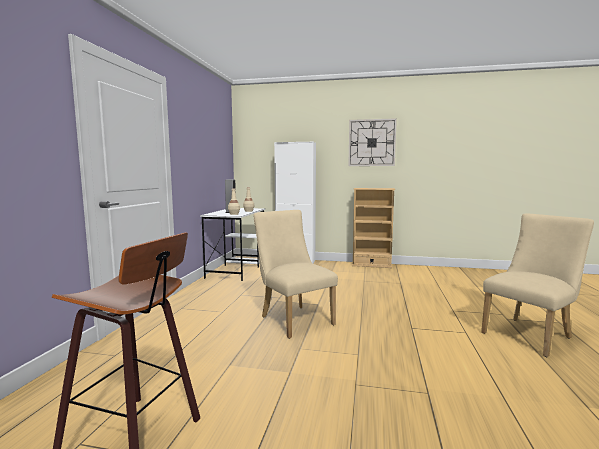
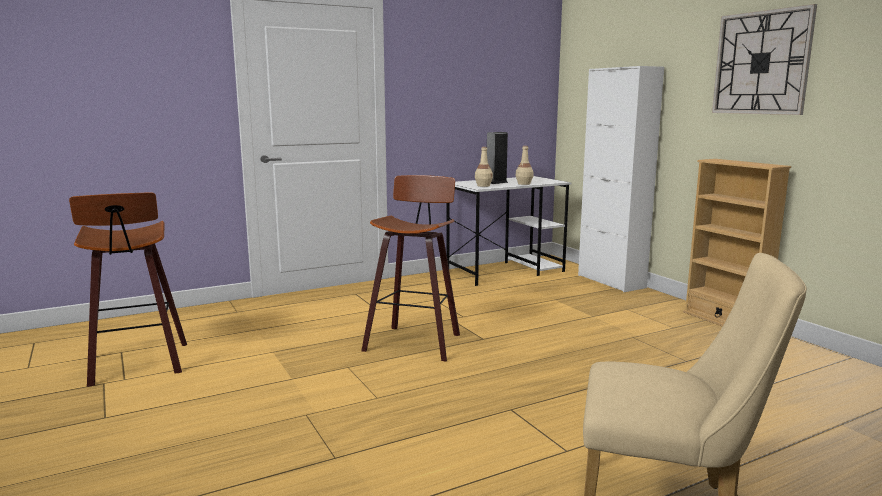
camera: 50 degrees right, 5 degrees up
beige chair [253,210,338,339] -> stool [361,175,460,361]

